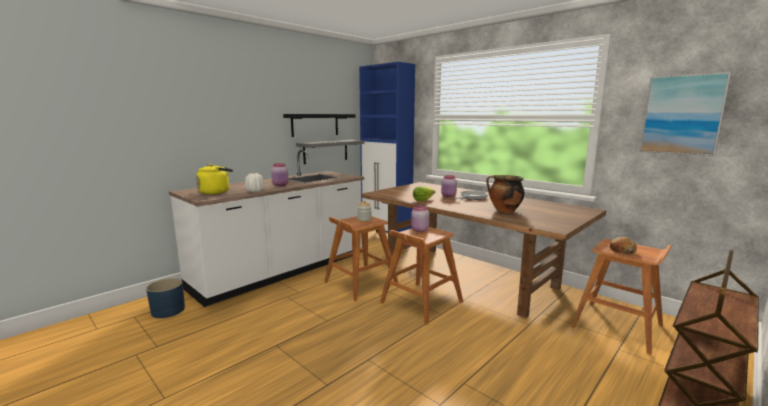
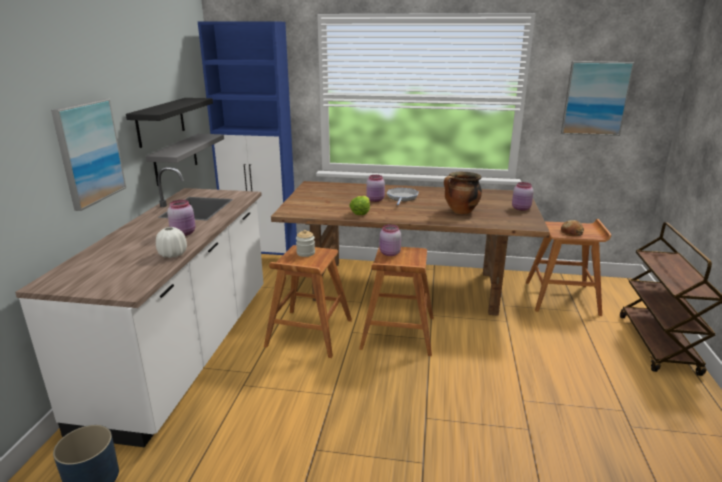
camera: 35 degrees left, 10 degrees up
yellow kettle [196,164,233,194] -> none
none -> picture [51,99,126,211]
none -> pink jar [512,182,534,211]

